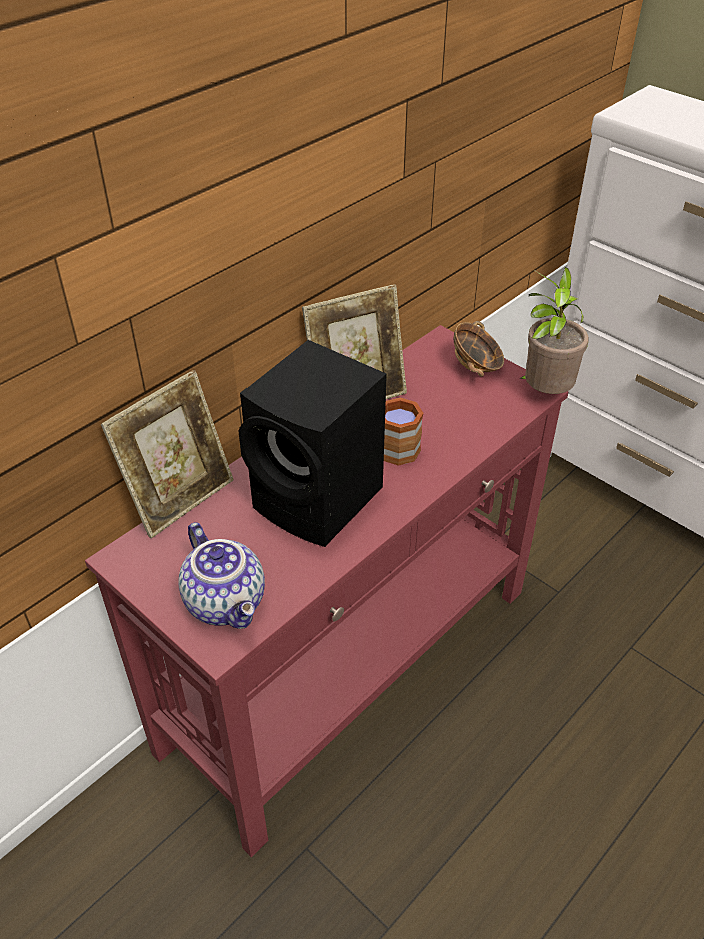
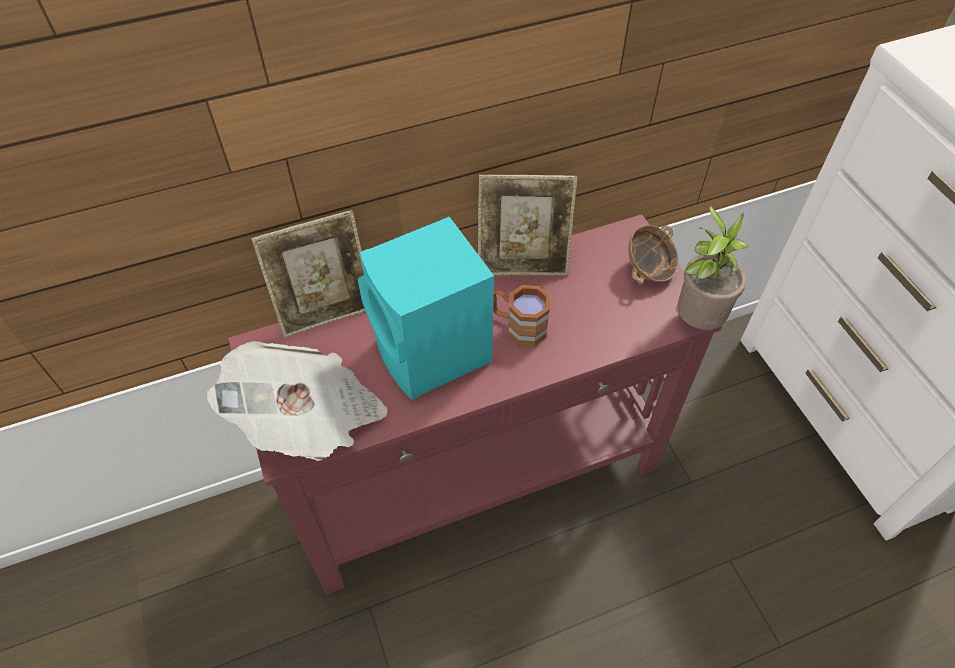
camera: 25 degrees right, 10 degrees up
teapot [178,522,265,629] -> newspaper [206,341,387,461]
black speaker [238,340,387,547] -> turquoise speaker [358,217,494,400]

